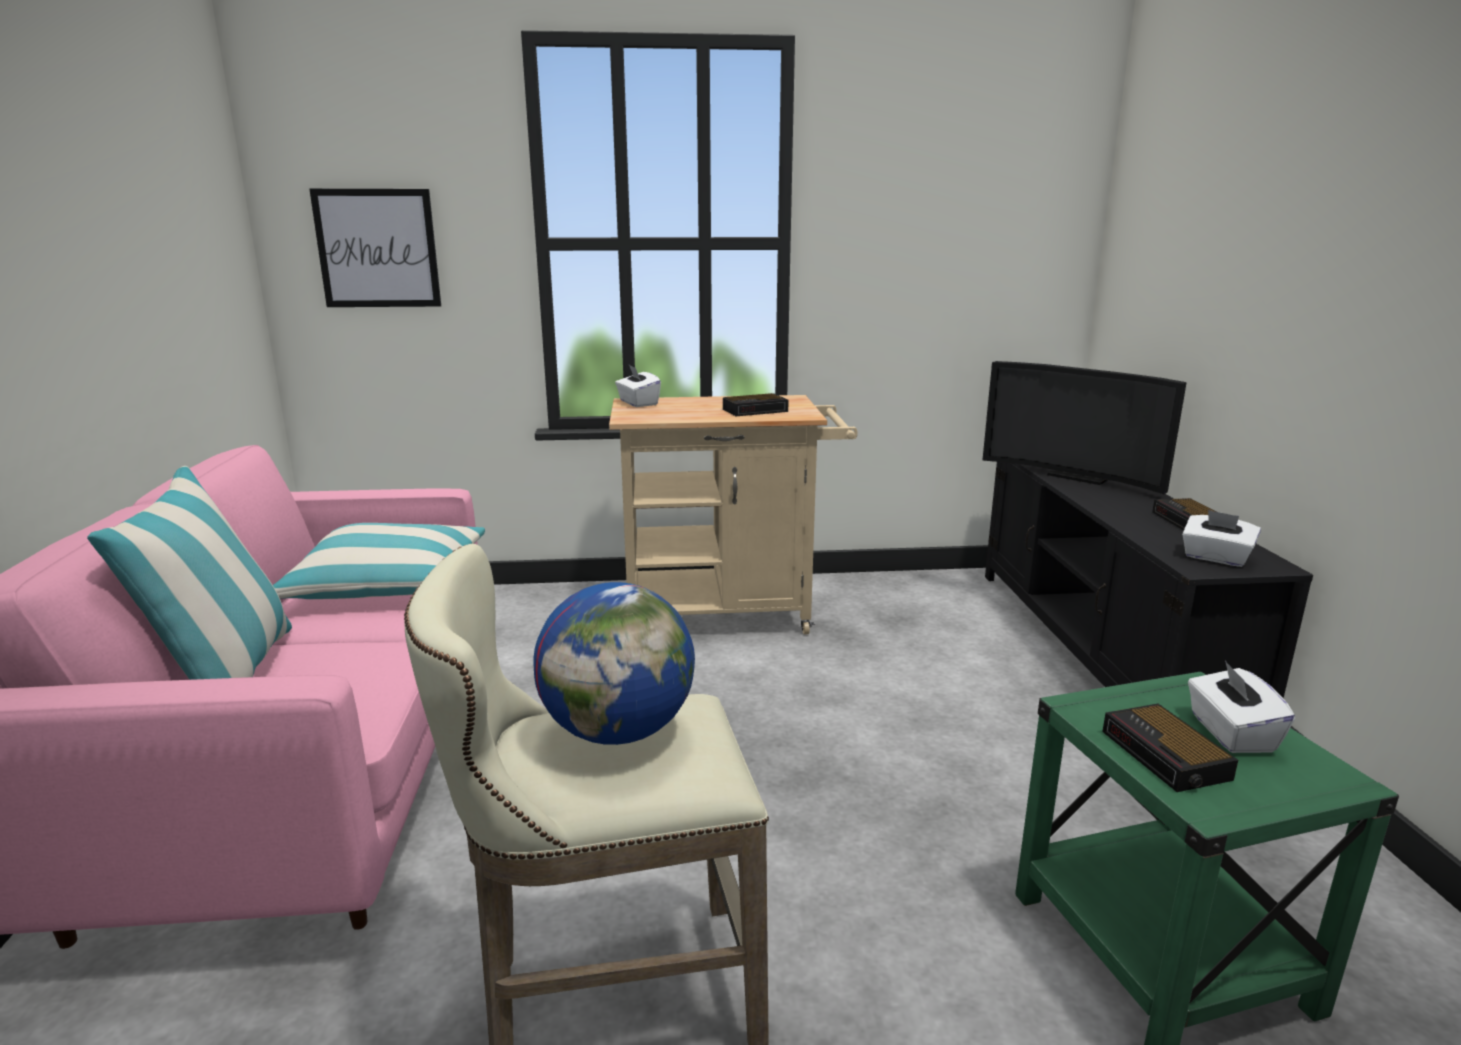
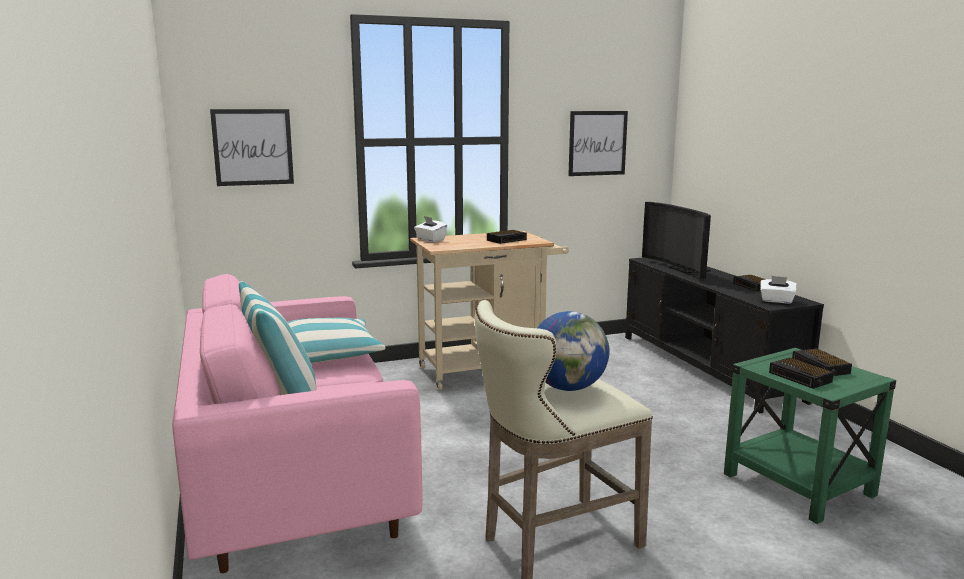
camera: 15 degrees left, 5 degrees down
television [983,361,1187,494] -> television turned 45 degrees clockwise [642,202,711,278]
white tissue box [1188,661,1295,753] -> alarm clock [792,349,852,376]
none -> picture [568,111,628,176]

